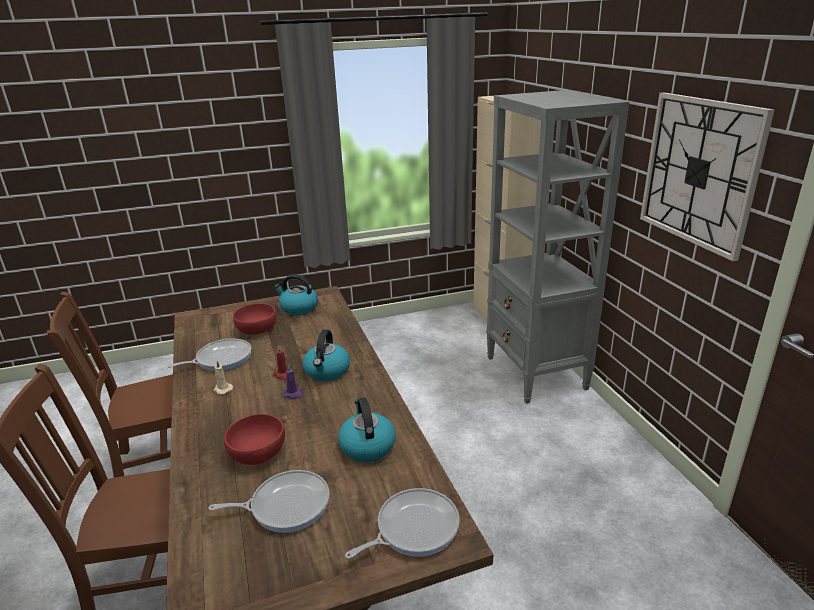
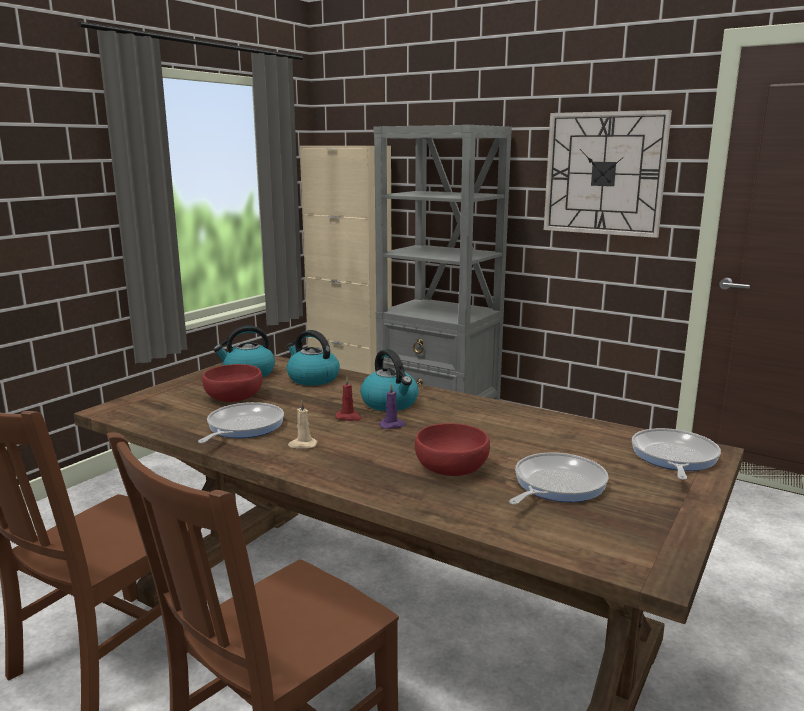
camera: 40 degrees left, 10 degrees down
kettle [338,397,396,462] -> kettle moved to [287,330,340,386]

